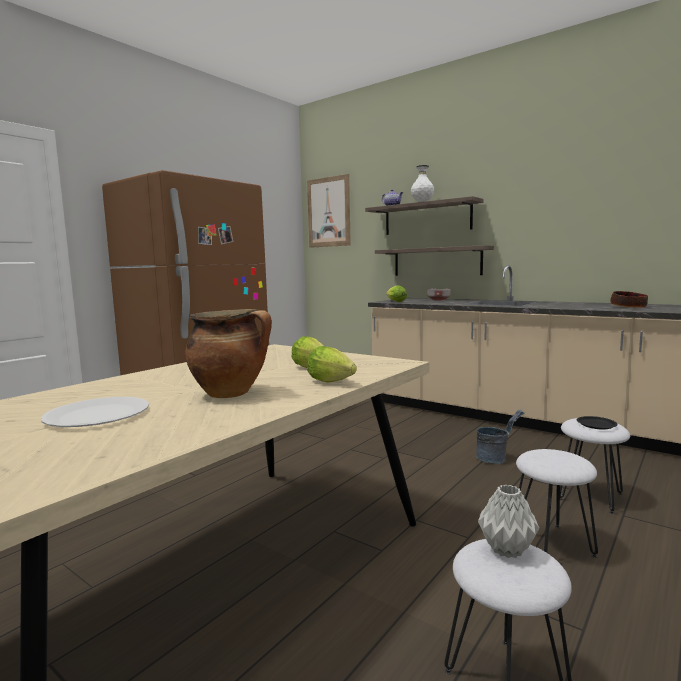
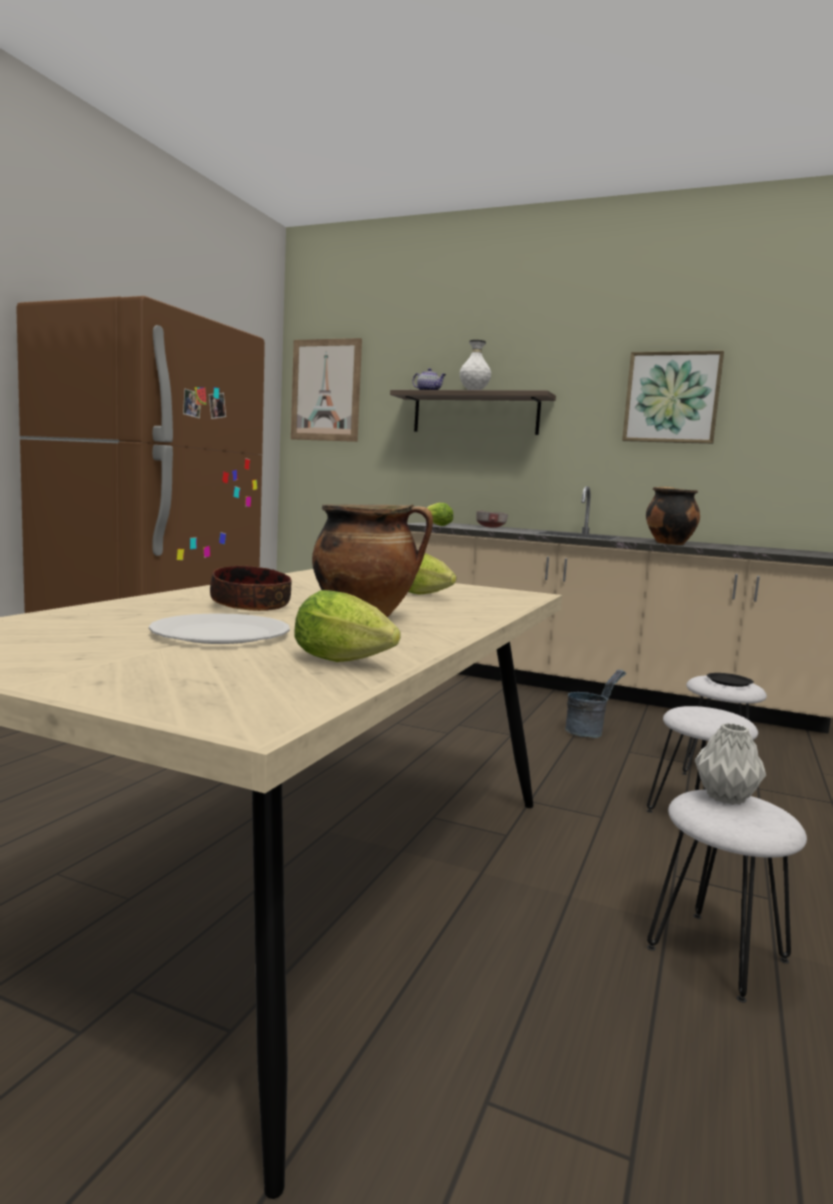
camera: 15 degrees left, 0 degrees up
lettuce [307,346,357,383] -> lettuce moved to [295,590,401,662]
shelf [375,245,494,276] -> none
bowl [611,291,648,308] -> bowl moved to [210,566,291,611]
none -> picture [622,351,724,444]
none -> cooking pot [646,487,700,545]

